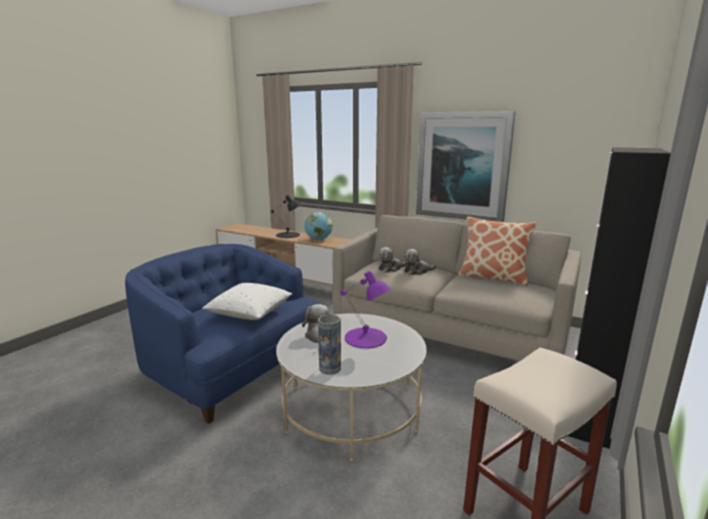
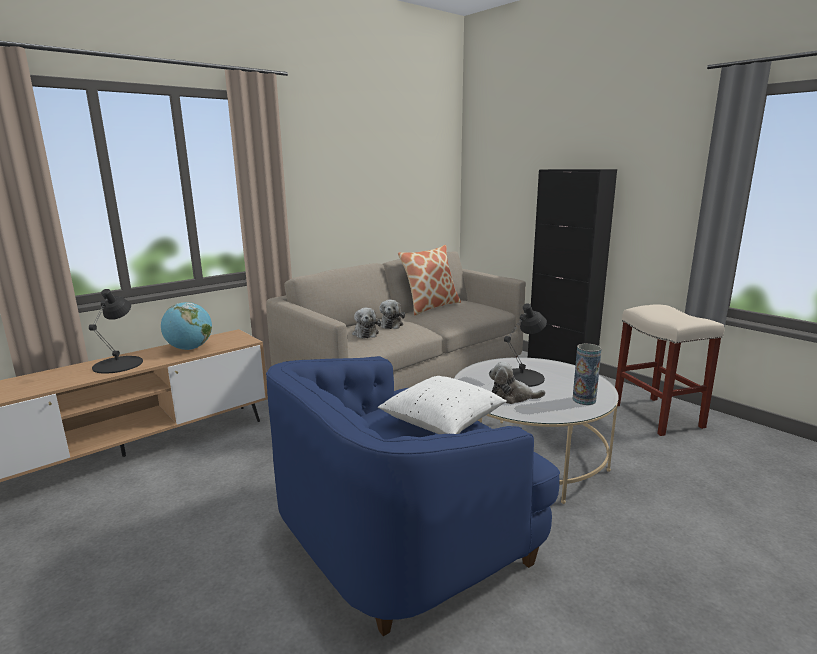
camera: 70 degrees left, 0 degrees up
purple table lamp [340,271,391,348] -> black table lamp [504,303,547,387]
picture [416,111,516,222] -> none

